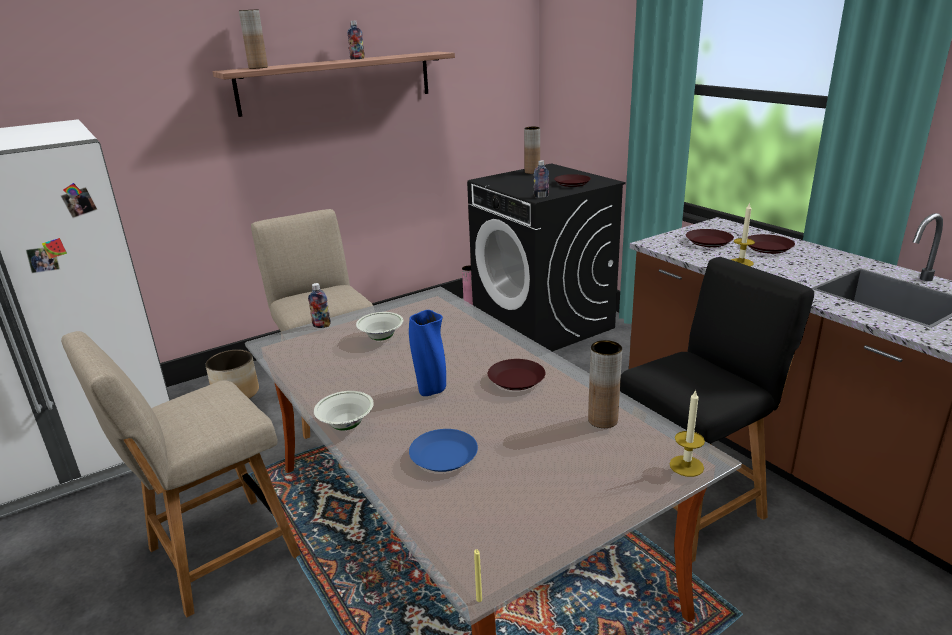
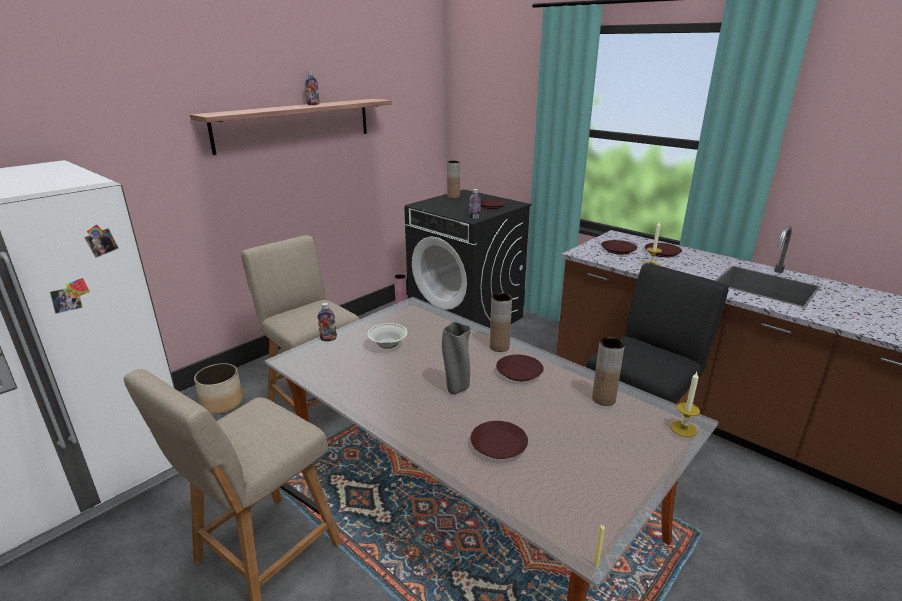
camera: 15 degrees left, 0 degrees up
brown vase [239,9,268,69] -> brown vase moved to [490,293,512,352]
white bowl [314,391,374,430] -> none
blue vase [409,310,446,396] -> grey vase [442,322,471,394]
blue plate [409,429,478,472] -> brown plate [470,421,528,459]

